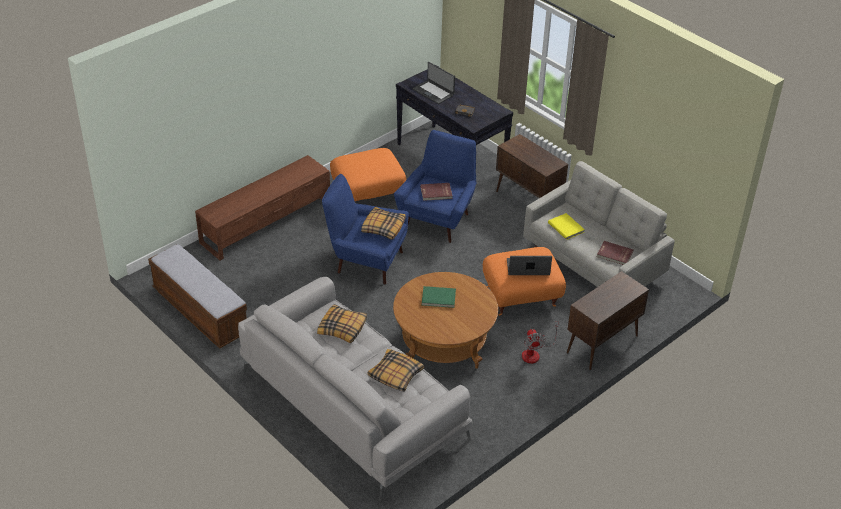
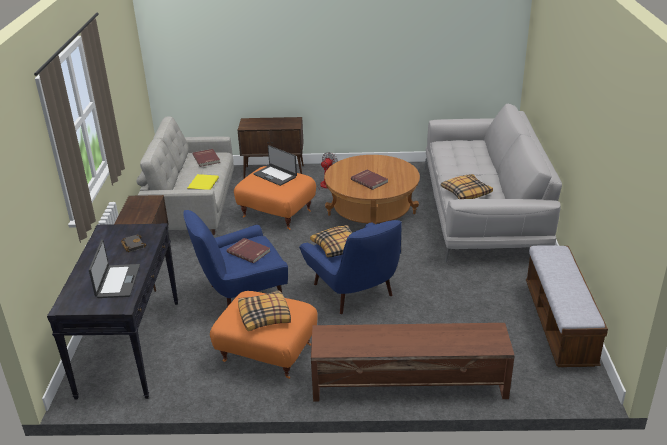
camera: 135 degrees left, 10 degrees down
pillow [368,349,424,391] -> pillow moved to [238,290,291,331]
green book [422,286,456,308] -> red book [351,170,388,190]

